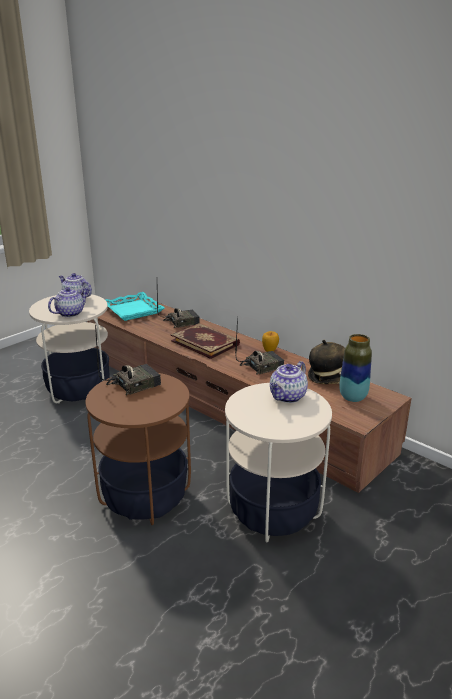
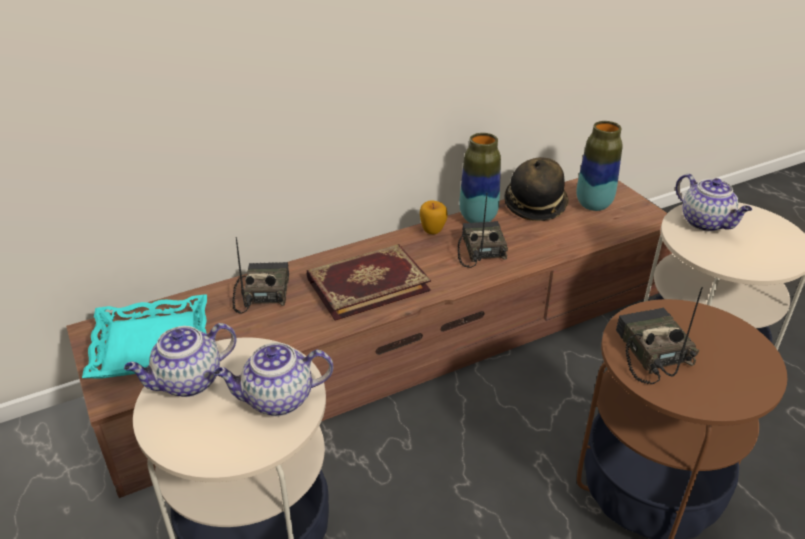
camera: 70 degrees left, 10 degrees up
teapot [48,287,88,317] -> teapot turned 75 degrees counterclockwise [214,343,333,416]
none -> vase [459,133,501,223]

